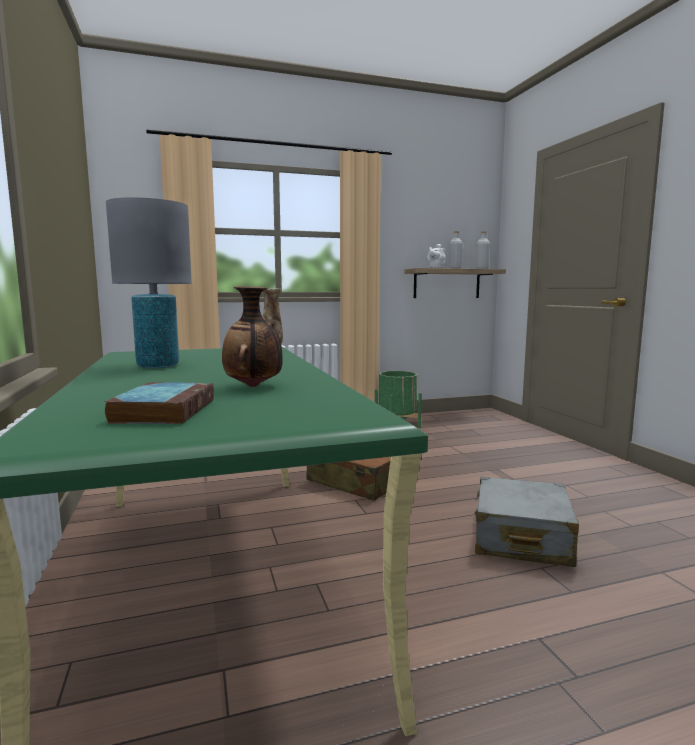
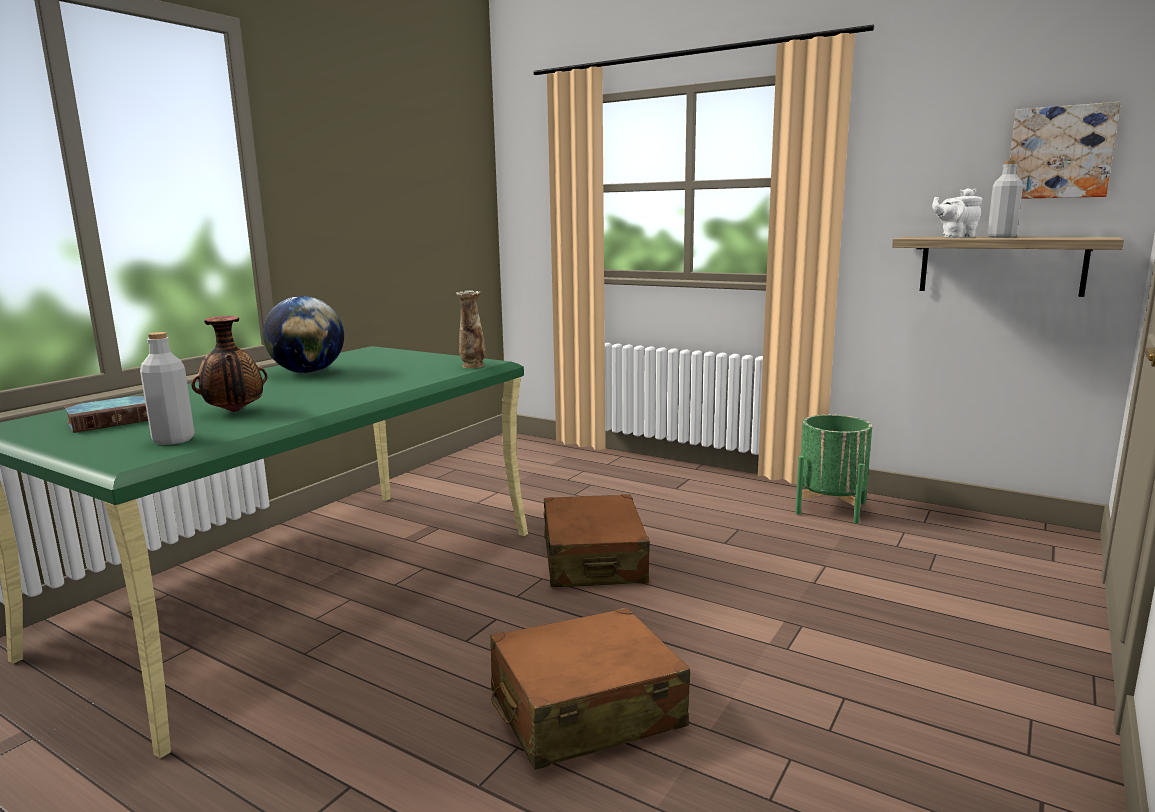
camera: 50 degrees right, 5 degrees up
grey table lamp [106,197,192,369] -> globe [263,296,344,373]
grey suitcase [475,477,579,567] -> brown suitcase [490,607,690,770]
grey bottle [476,232,490,269] -> grey bottle moved to [140,332,195,445]
none -> picture [1010,102,1121,199]

